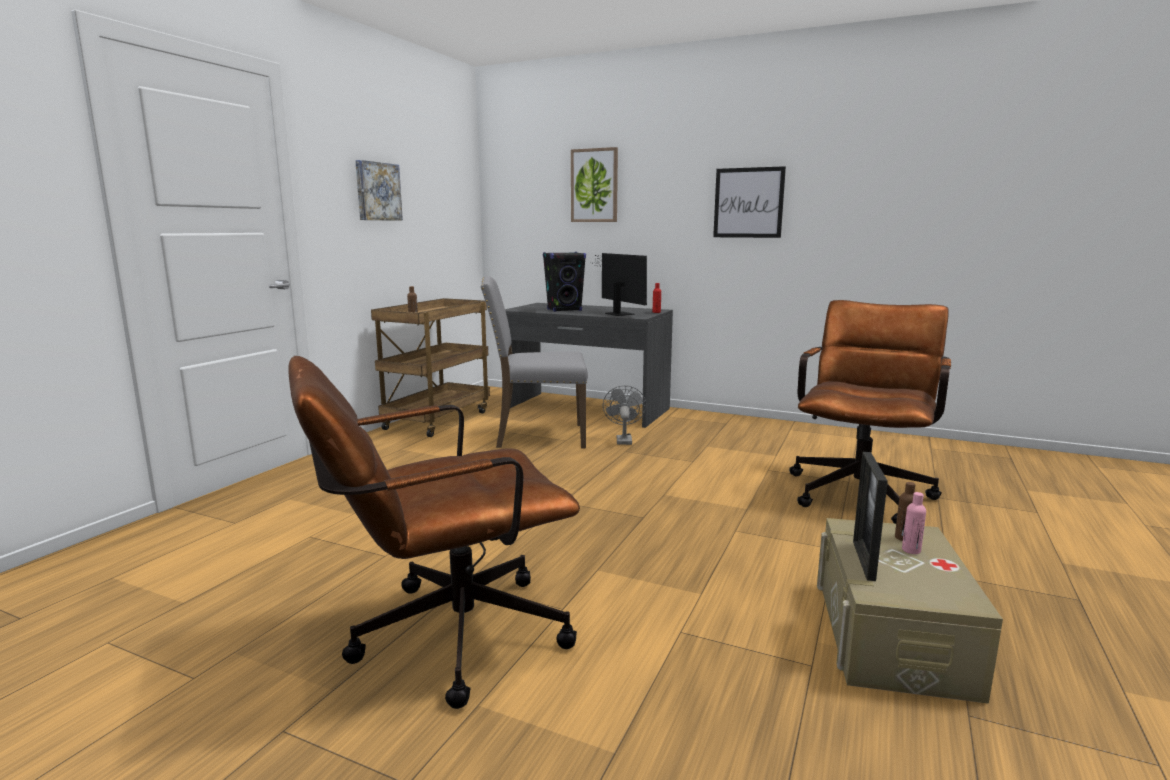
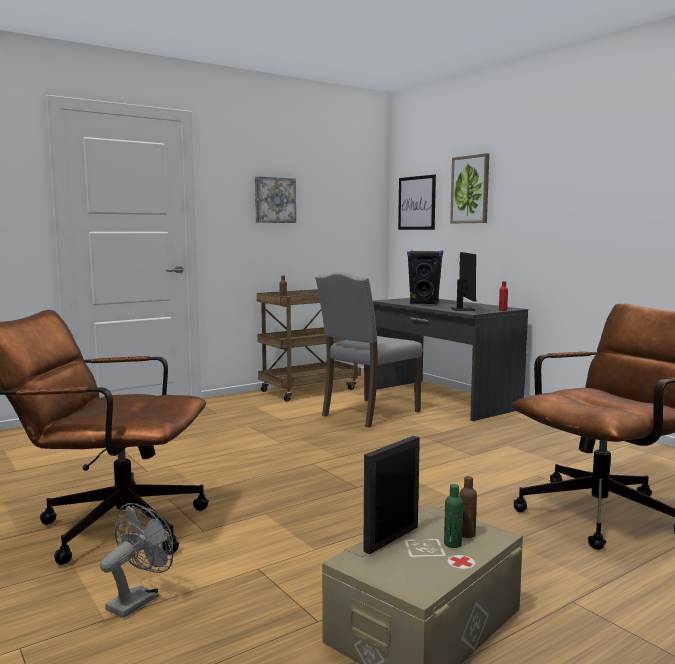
camera: 30 degrees right, 5 degrees down
grey chair [481,276,588,448] -> grey chair turned 75 degrees counterclockwise [315,272,423,427]
grey fan [603,385,646,445] -> grey fan moved to [100,503,173,618]
picture [713,166,786,238] -> picture moved to [398,175,436,230]
pink bottle [902,492,926,554] -> green bottle [444,484,463,548]

